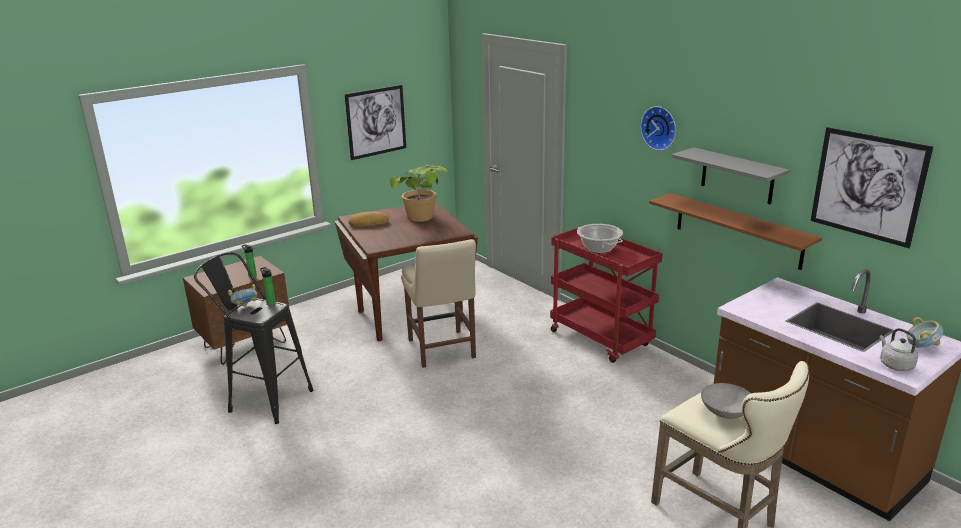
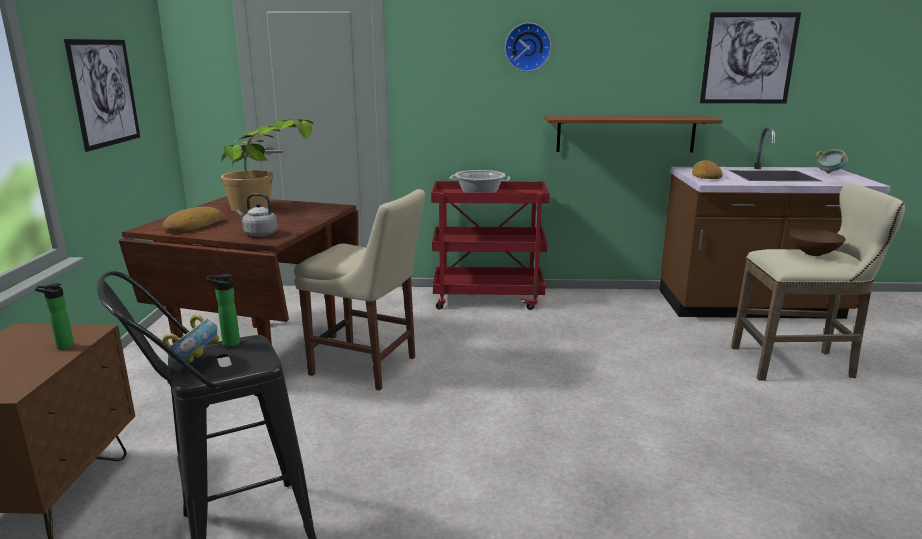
camera: 50 degrees left, 5 degrees down
grey shelf [671,147,790,205] -> none
grey bowl [701,383,751,419] -> brown bowl [789,229,846,256]
grey kettle [879,328,918,371] -> grey kettle moved to [236,194,278,237]
none -> bread [692,160,723,179]

